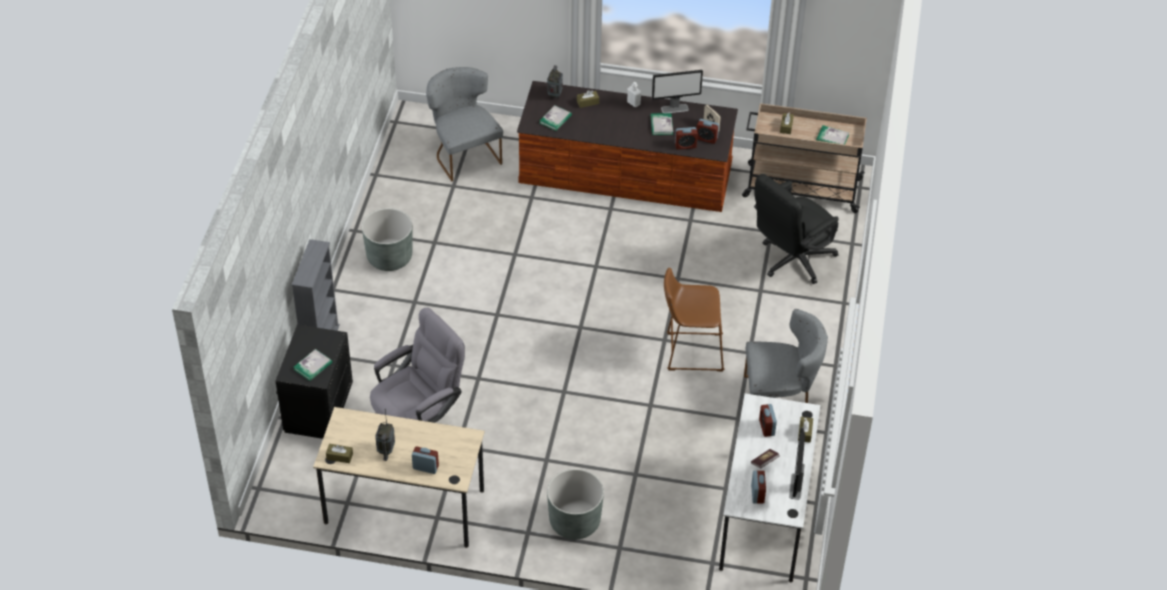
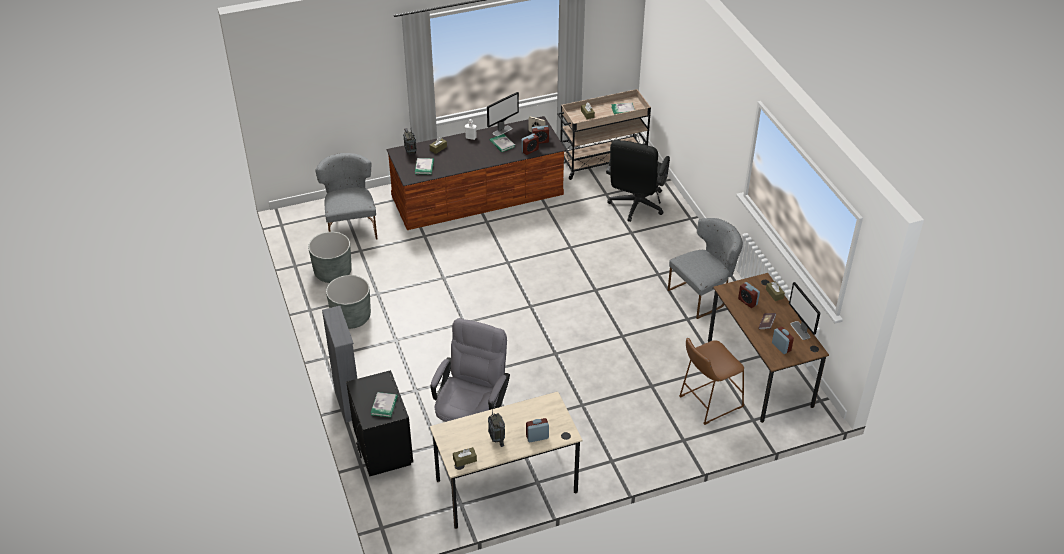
camera: 30 degrees left, 5 degrees down
grey chair [426,67,503,181] -> grey chair turned 45 degrees clockwise [315,153,378,239]
grey planter [547,469,604,539] -> grey planter moved to [308,232,352,283]
brown stool [664,268,725,371] -> brown stool moved to [679,338,744,425]
white desk [719,393,820,582] -> brown desk [708,273,829,423]

